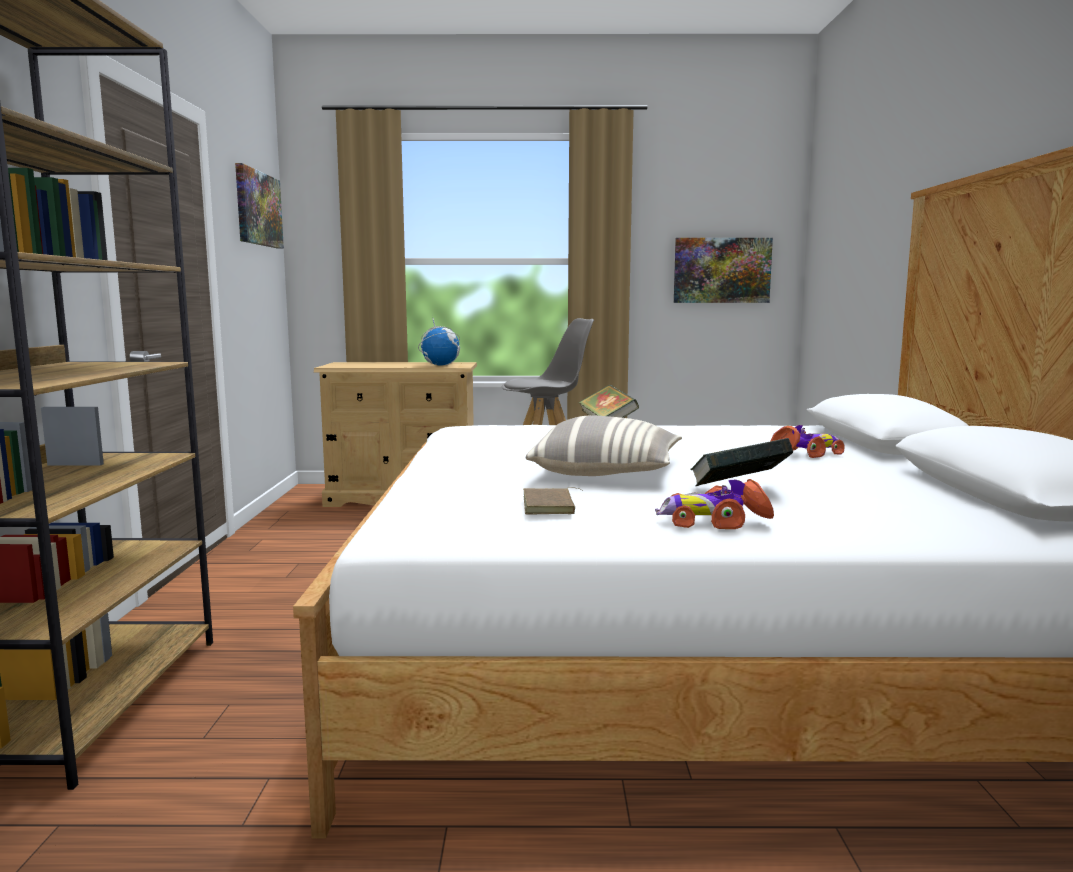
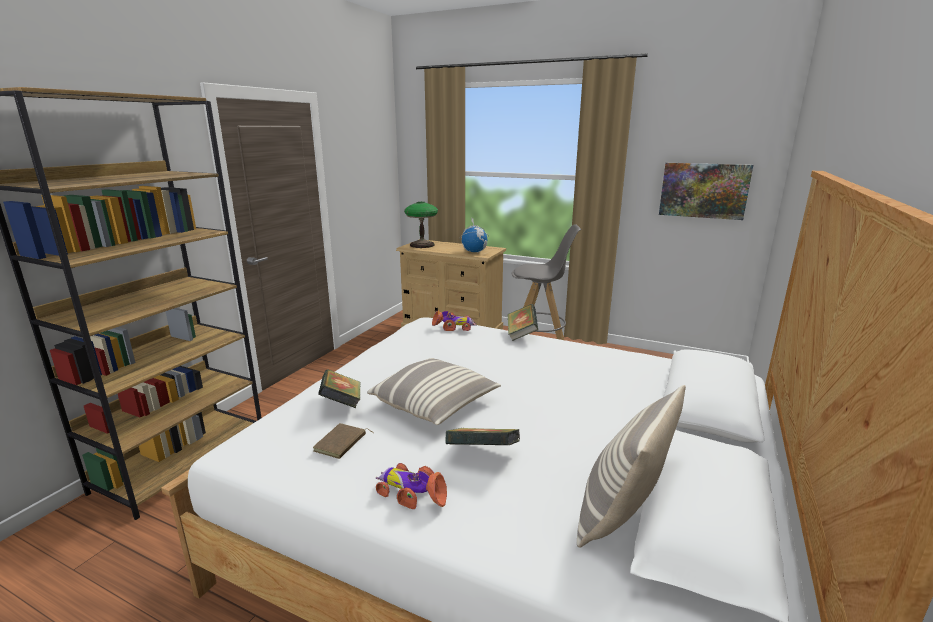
camera: 25 degrees right, 10 degrees up
picture [235,163,284,249] -> none
toy car [770,425,845,458] -> toy car moved to [432,311,477,331]
none -> book [318,369,361,408]
none -> table lamp [404,202,438,248]
none -> pillow [577,385,686,548]

